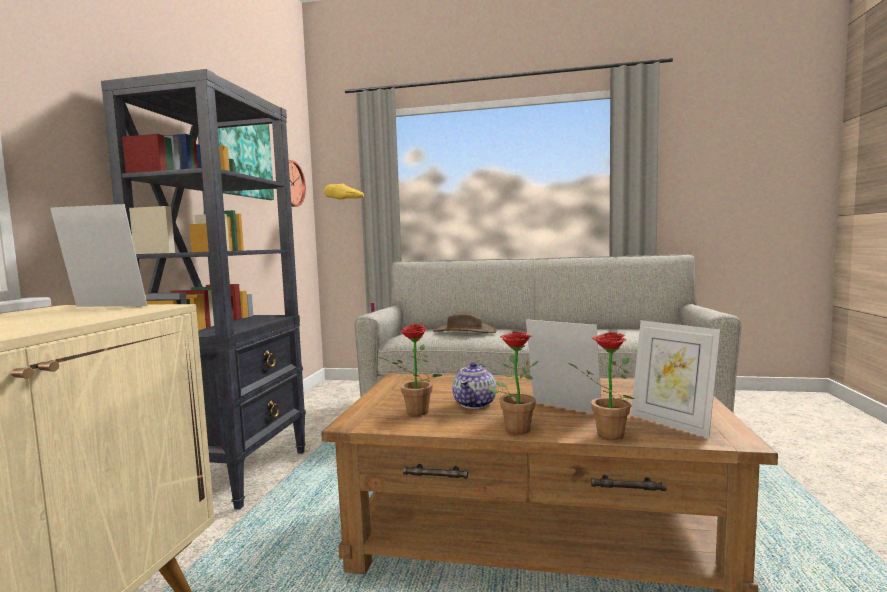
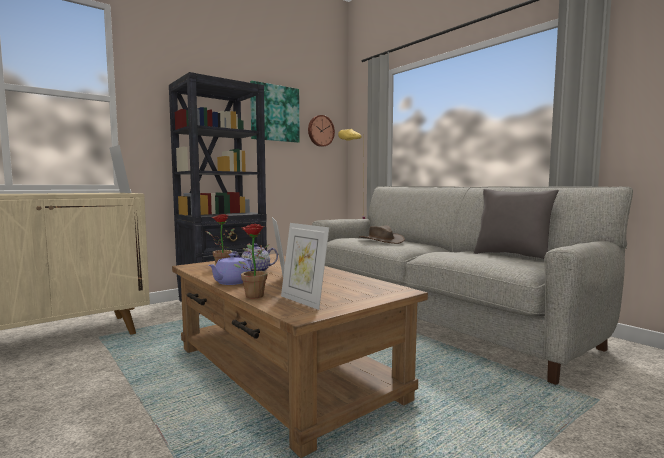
camera: 40 degrees right, 0 degrees up
potted plant [488,332,539,434] -> purple teapot [208,253,251,285]
picture frame [631,320,721,437] -> picture frame turned 45 degrees counterclockwise [281,223,329,310]
none -> grey pillow [474,189,559,259]

